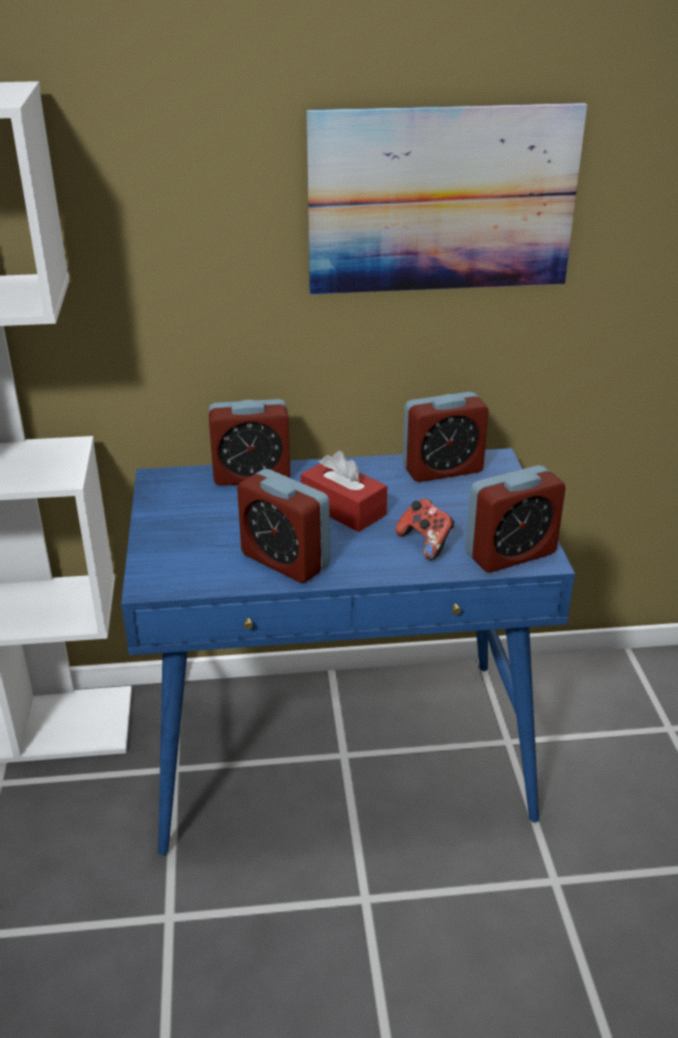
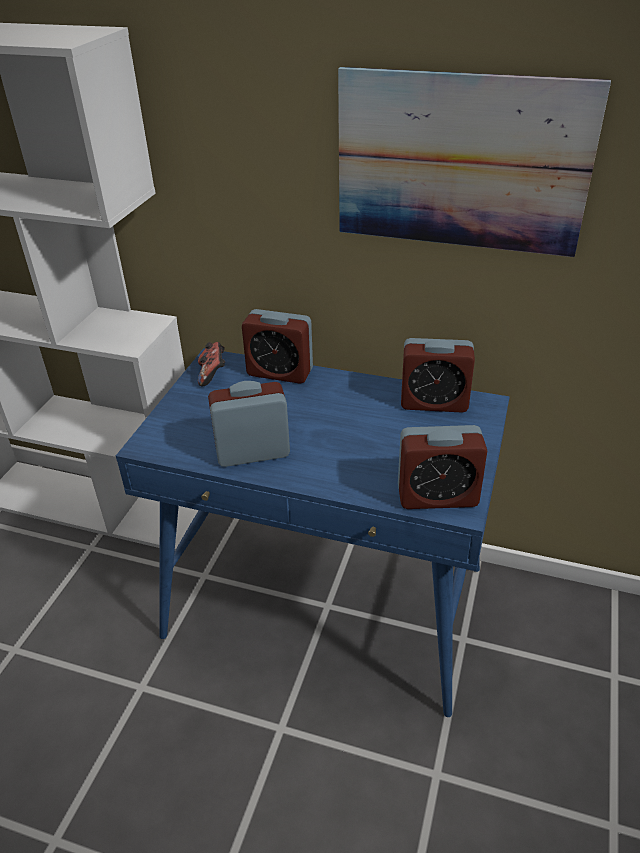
camera: 25 degrees right, 5 degrees up
alarm clock [237,469,330,583] -> alarm clock turned 105 degrees clockwise [208,381,290,467]
red tissue box [301,451,387,532] -> none
game controller [395,499,455,560] -> game controller moved to [198,342,225,386]

